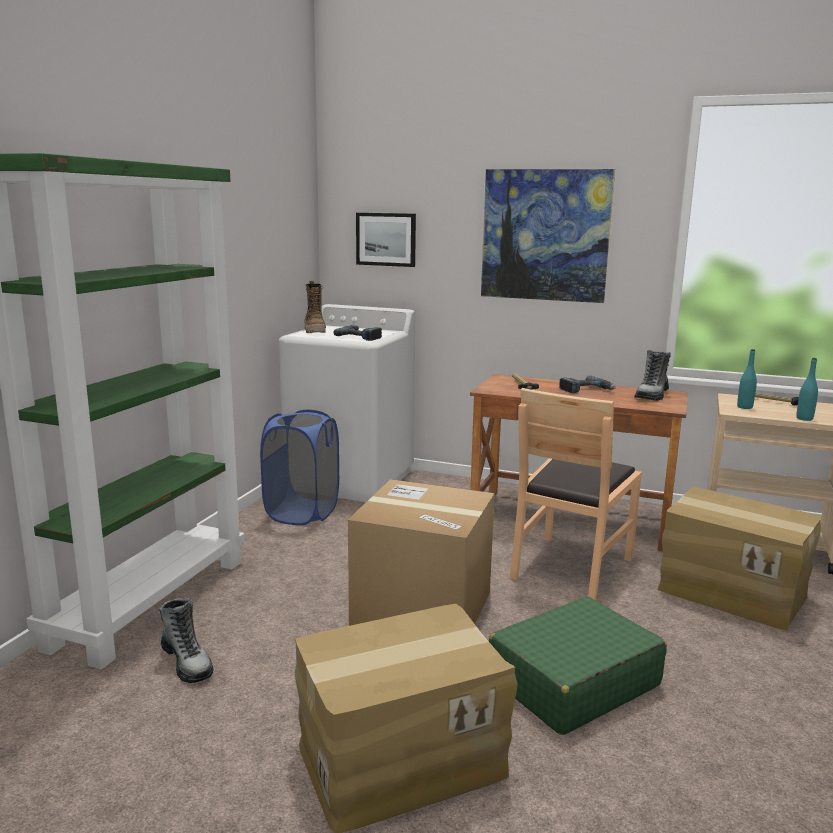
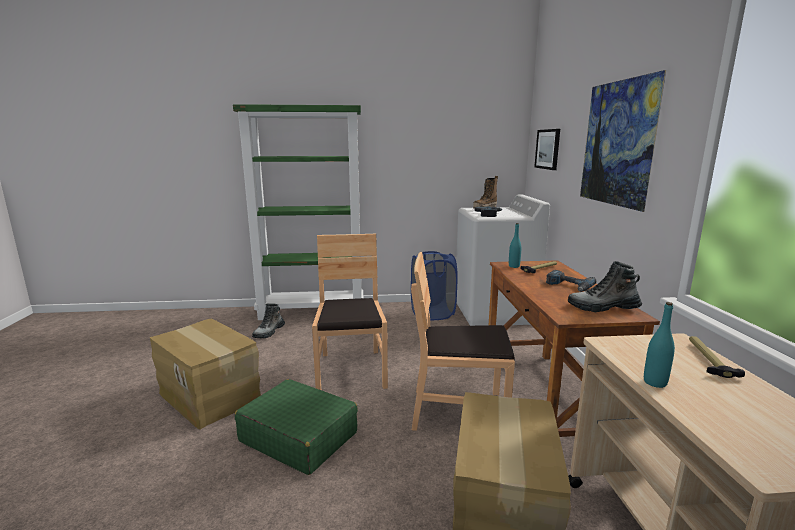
camera: 65 degrees right, 0 degrees up
cardboard box [348,479,495,626] -> brown chair [312,234,388,390]
turquoise bottle [737,349,757,409] -> turquoise bottle moved to [509,223,521,268]

